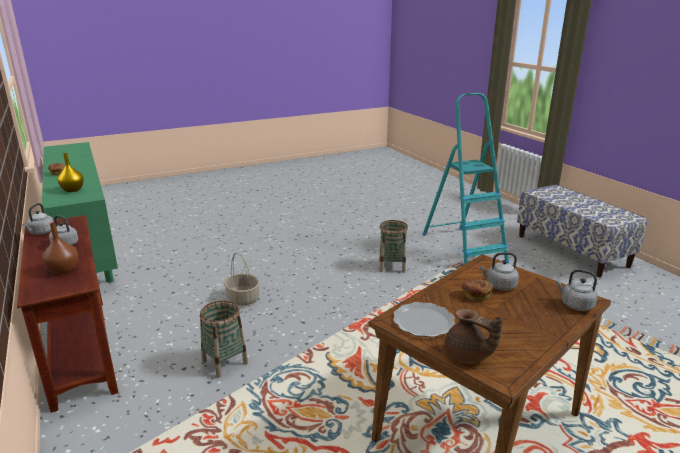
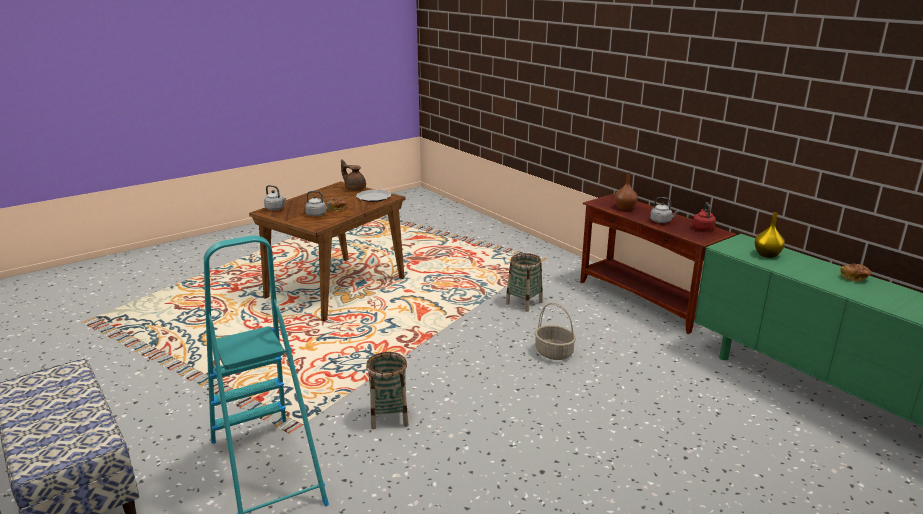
camera: 170 degrees right, 0 degrees up
grey kettle [22,203,54,235] -> red kettle [693,203,716,230]

